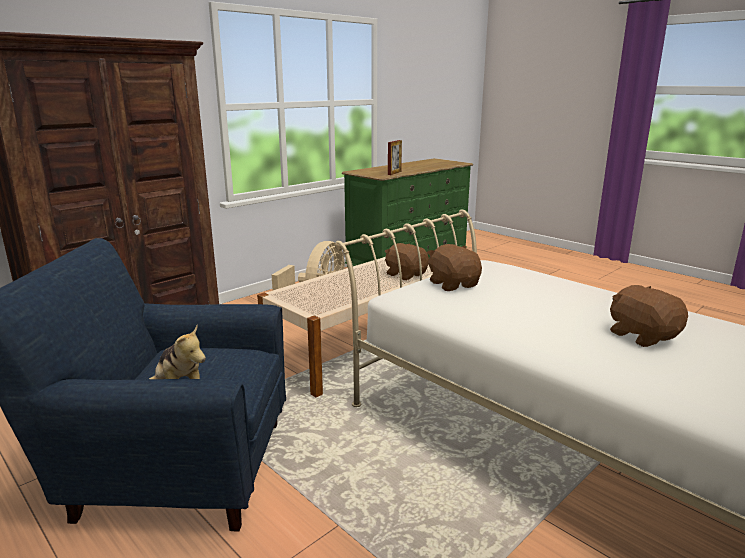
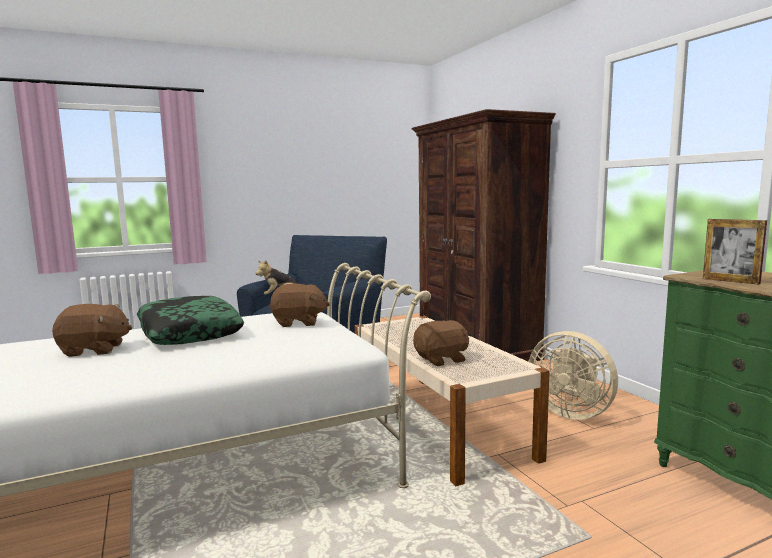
camera: 110 degrees right, 10 degrees down
none -> pillow [137,296,244,345]

